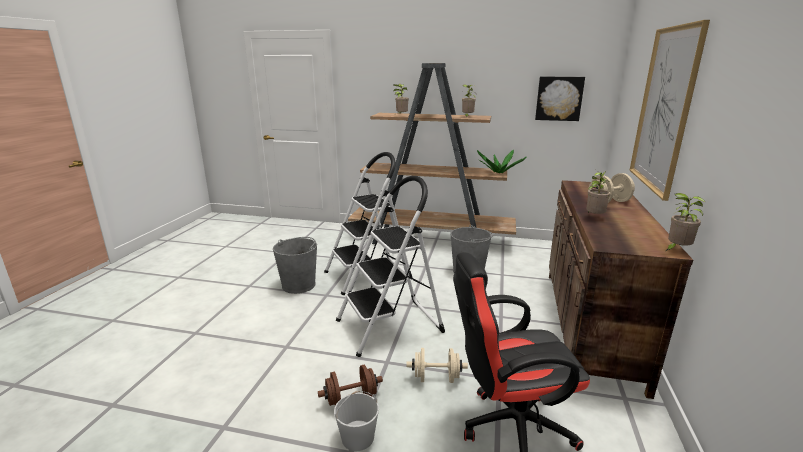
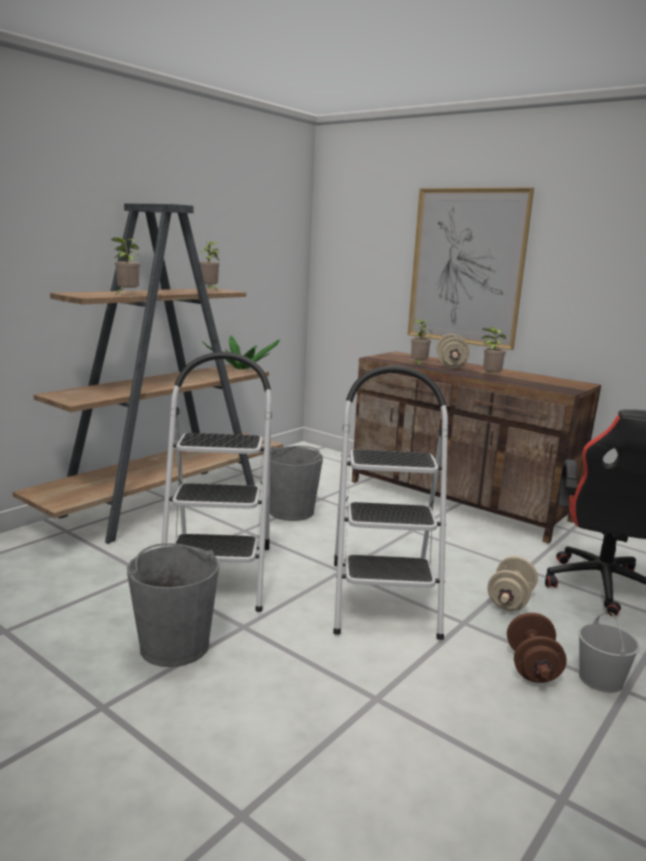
camera: 65 degrees left, 5 degrees down
picture [535,76,585,121] -> none
potted plant [666,193,705,251] -> potted plant moved to [411,319,432,367]

